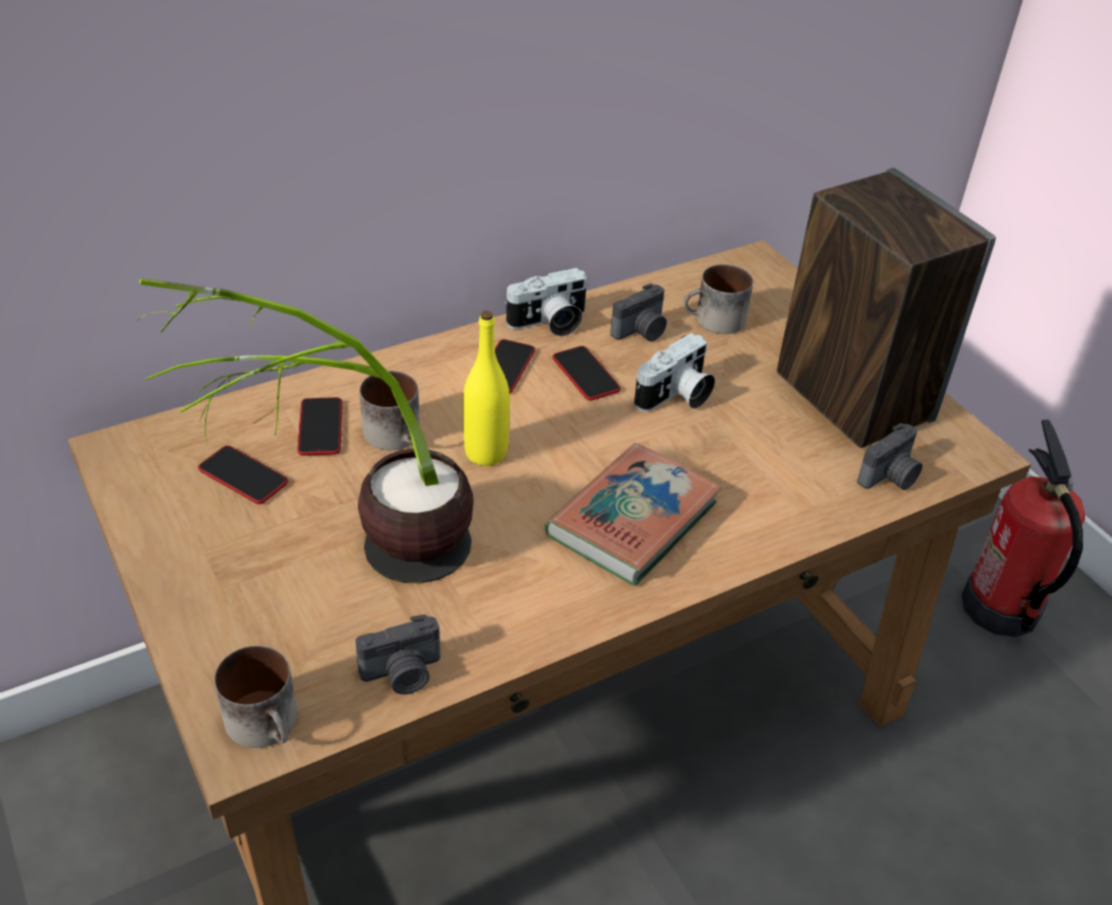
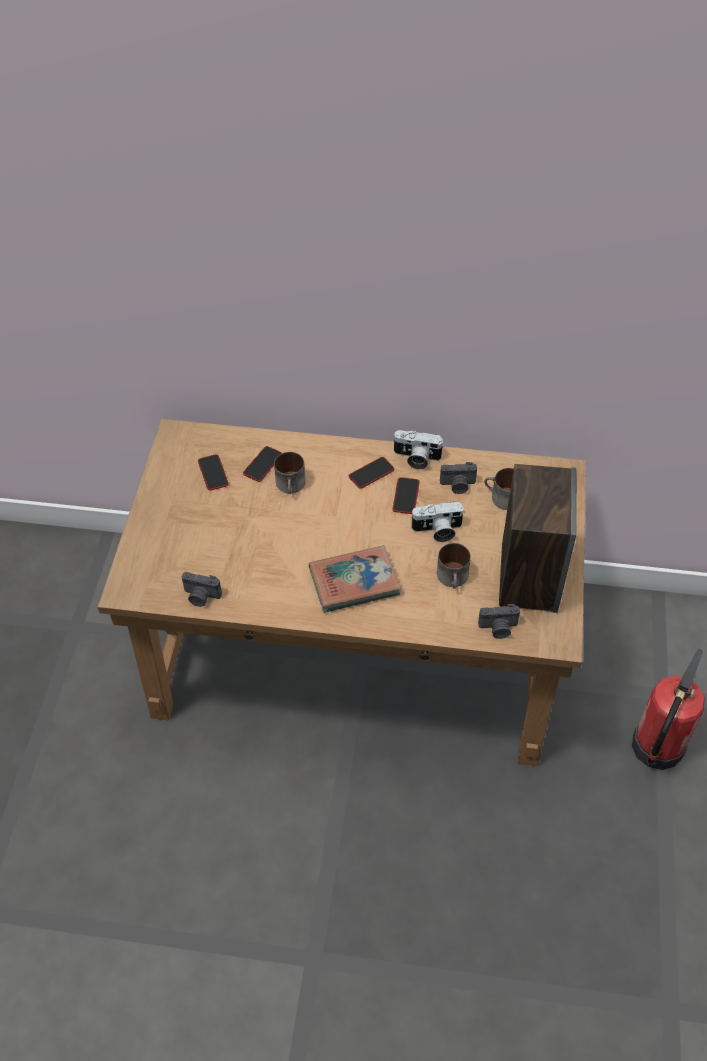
camera: 40 degrees right, 10 degrees up
potted plant [137,278,474,583] -> none
mug [214,645,297,748] -> mug moved to [437,543,471,589]
yellow bottle [463,310,510,466] -> none

